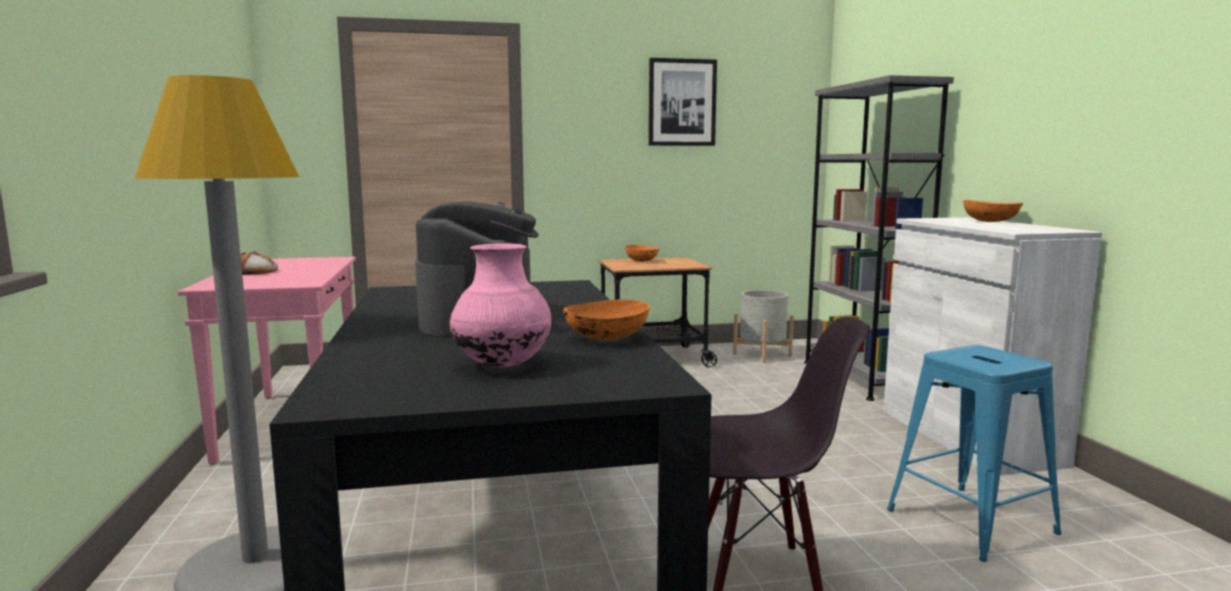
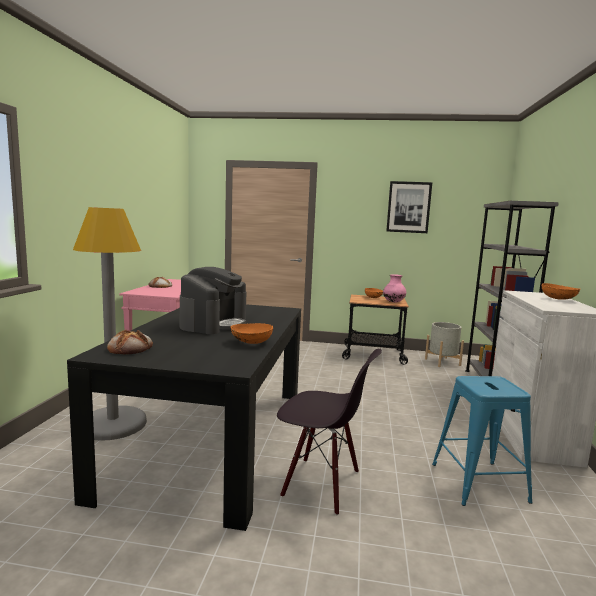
camera: 20 degrees right, 0 degrees up
pink vase [450,243,551,367] -> pink vase moved to [383,274,406,303]
none -> bread [107,330,153,354]

